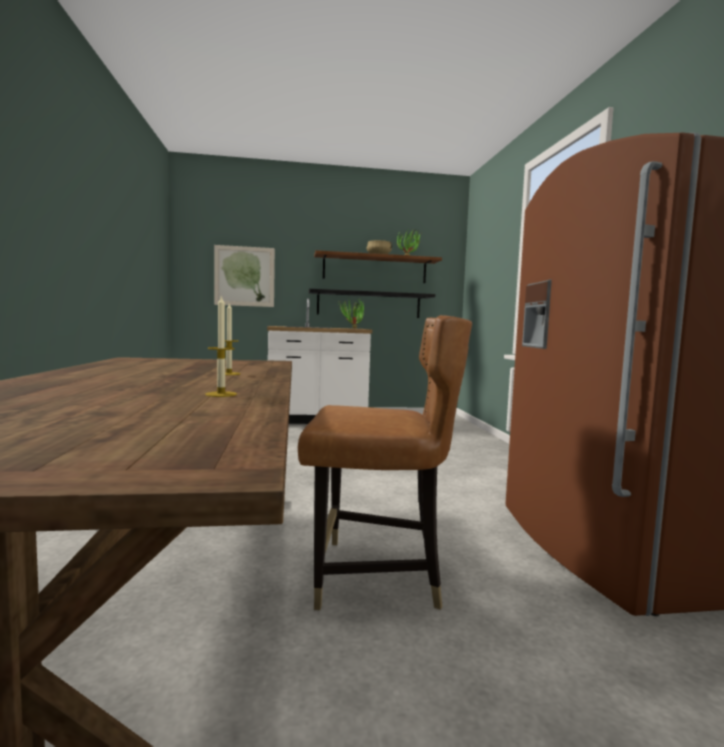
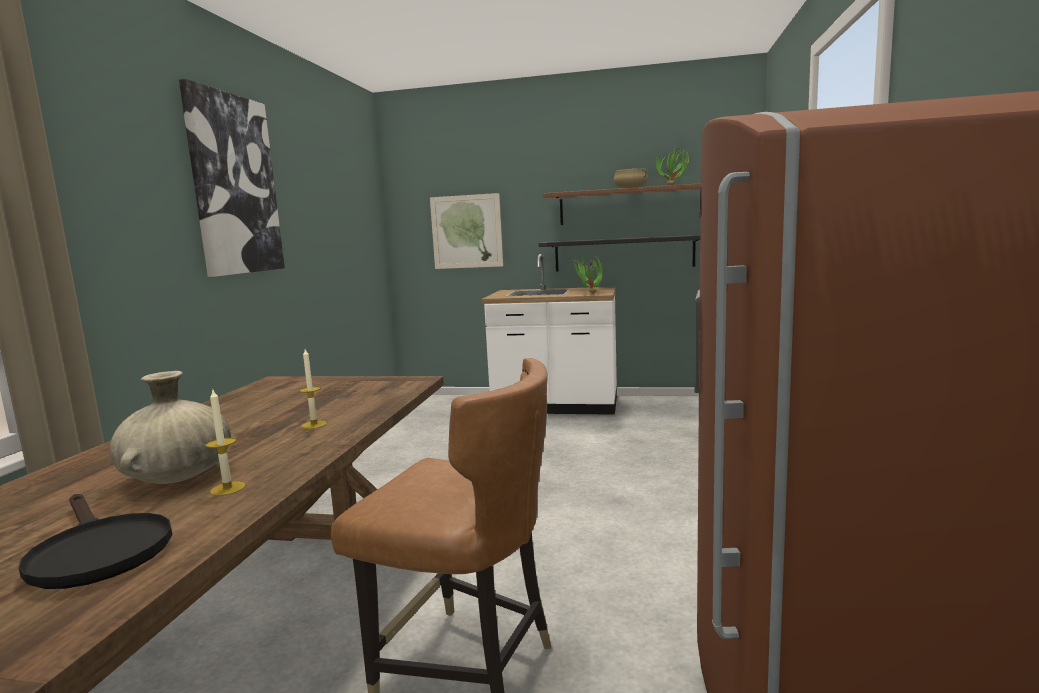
camera: 20 degrees right, 5 degrees up
none -> black frying pan [18,494,172,589]
none -> beige vase [109,371,231,484]
none -> picture [179,79,285,277]

